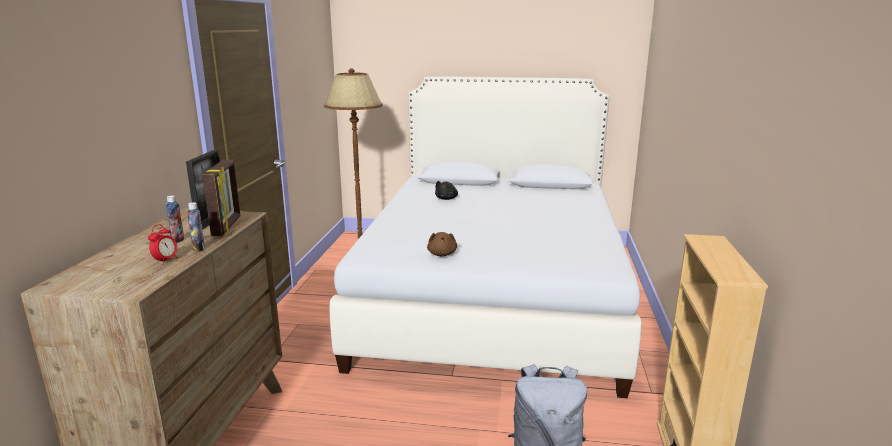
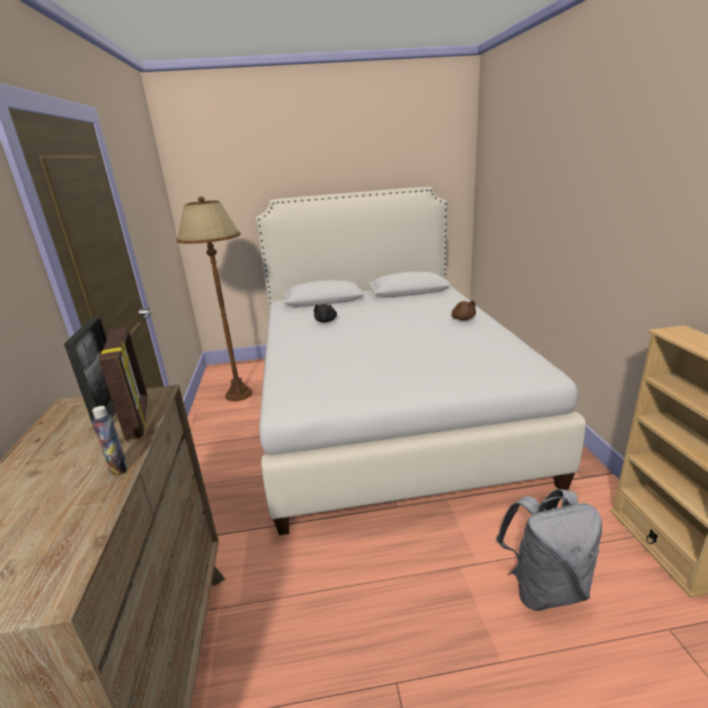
camera: 15 degrees left, 5 degrees up
alarm clock [148,224,178,265] -> none
bottle [166,195,184,243] -> none
brown plush toy [427,232,457,256] -> brown plush toy moved to [451,301,476,321]

